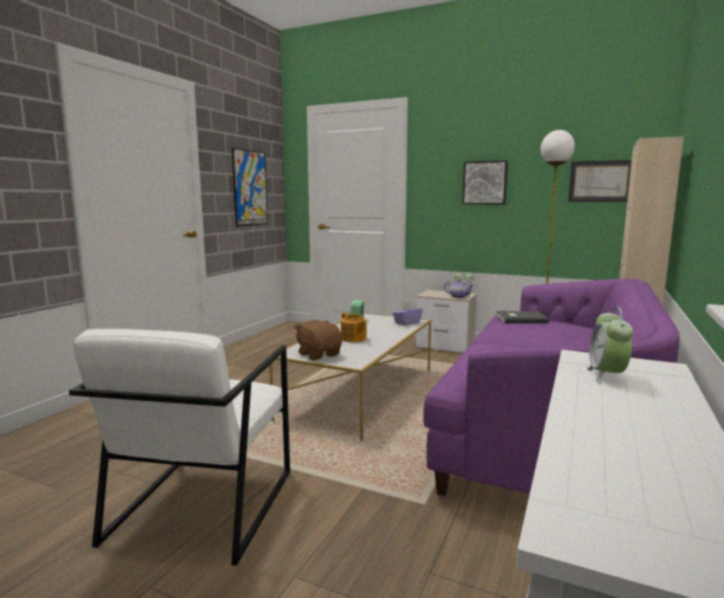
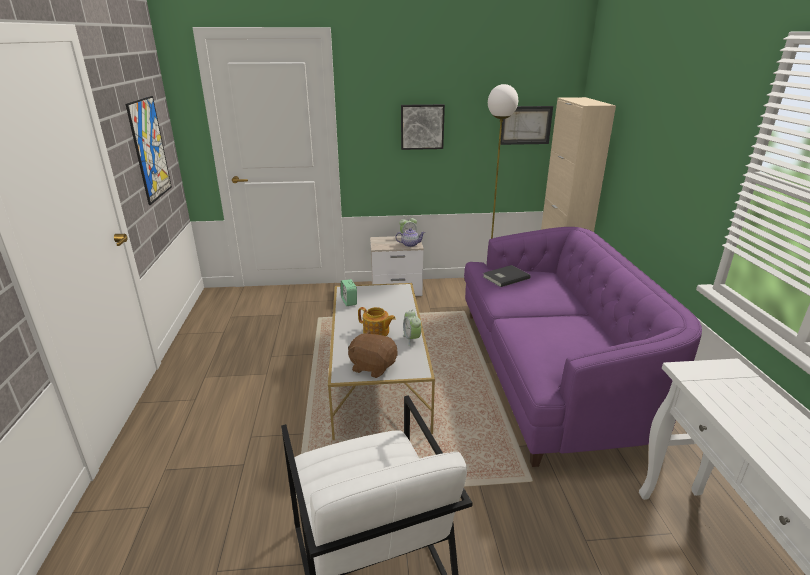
camera: 30 degrees left, 15 degrees up
purple tissue box [392,301,423,325] -> none
alarm clock [587,307,633,384] -> alarm clock moved to [403,310,421,346]

